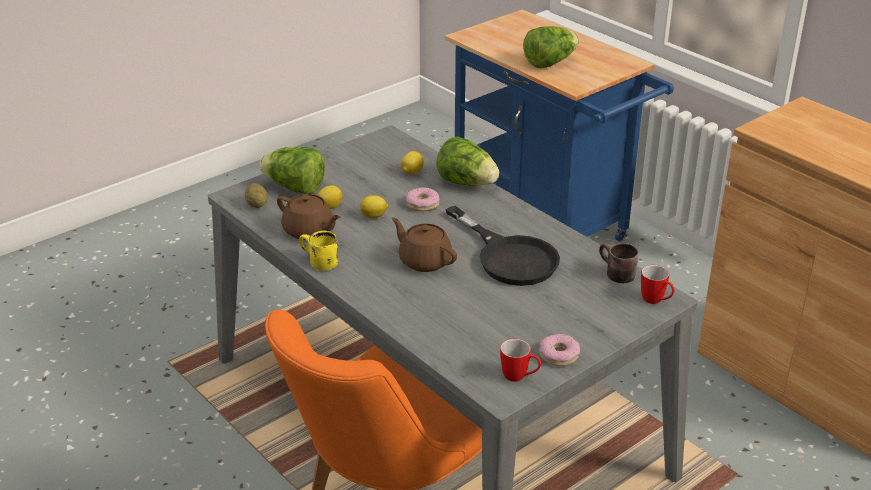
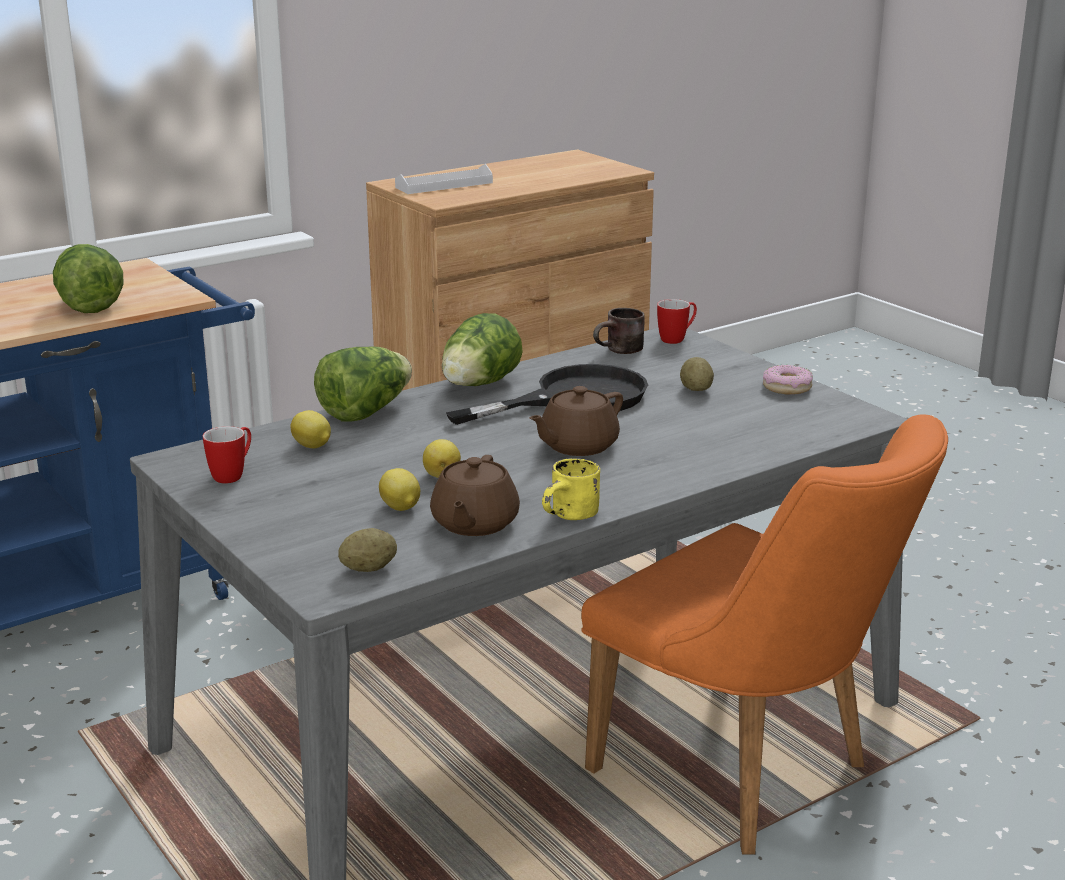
camera: 85 degrees left, 10 degrees down
lettuce [260,147,325,194] -> lettuce moved to [442,313,523,386]
brown teapot [277,194,341,240] -> brown teapot turned 150 degrees clockwise [430,455,520,536]
donut [406,187,439,211] -> none
mug [500,339,541,382] -> mug moved to [203,426,251,483]
none -> white tray [395,164,493,194]
none -> potato [680,357,714,391]

